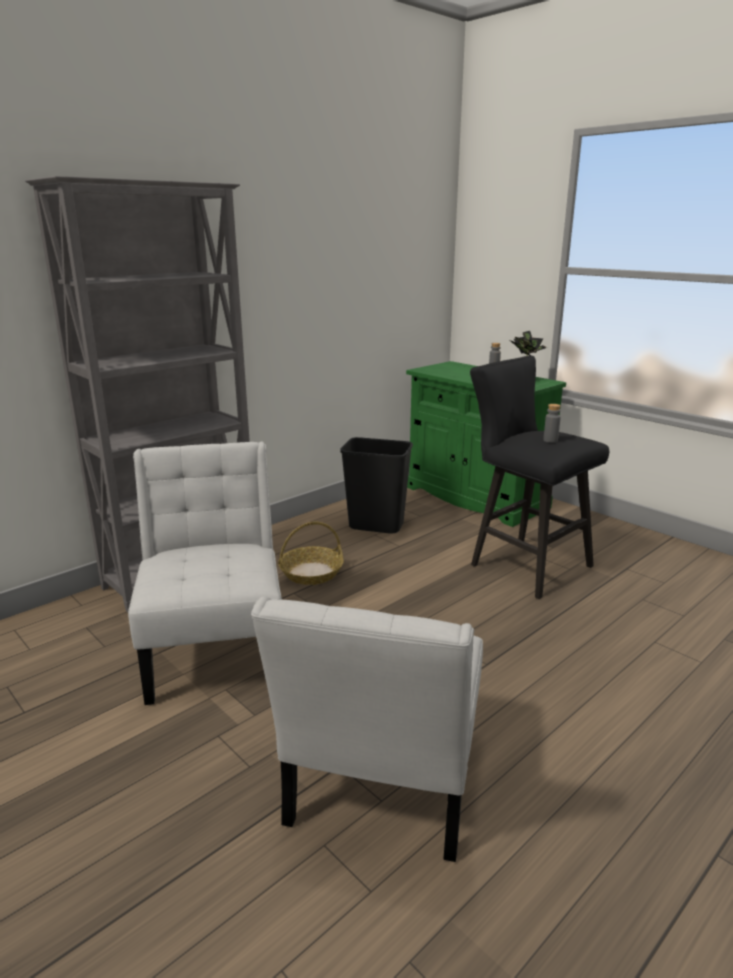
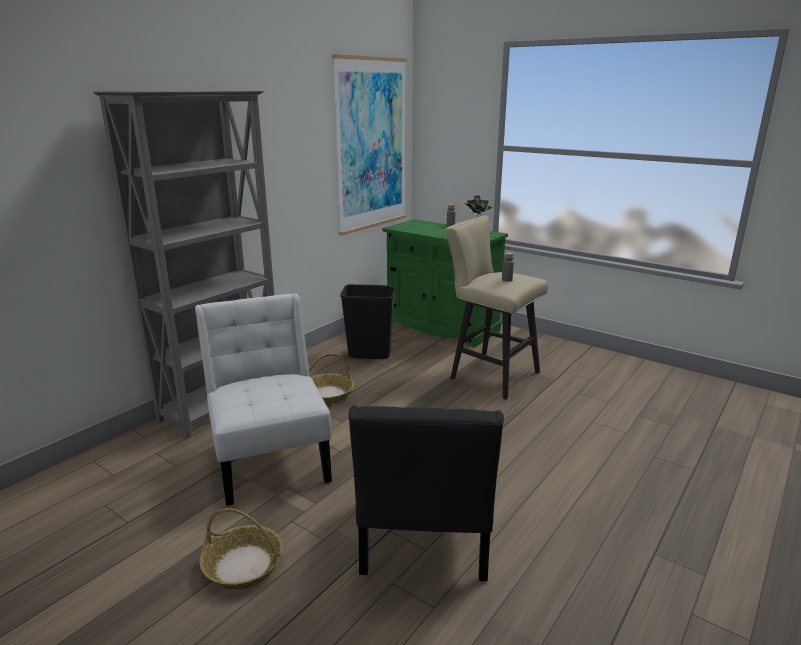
camera: 10 degrees left, 0 degrees up
white chair [251,596,483,862] -> black chair [348,405,504,581]
black stool [470,356,609,599] -> beige stool [445,216,548,399]
none -> basket [200,508,283,590]
none -> picture [332,54,407,235]

